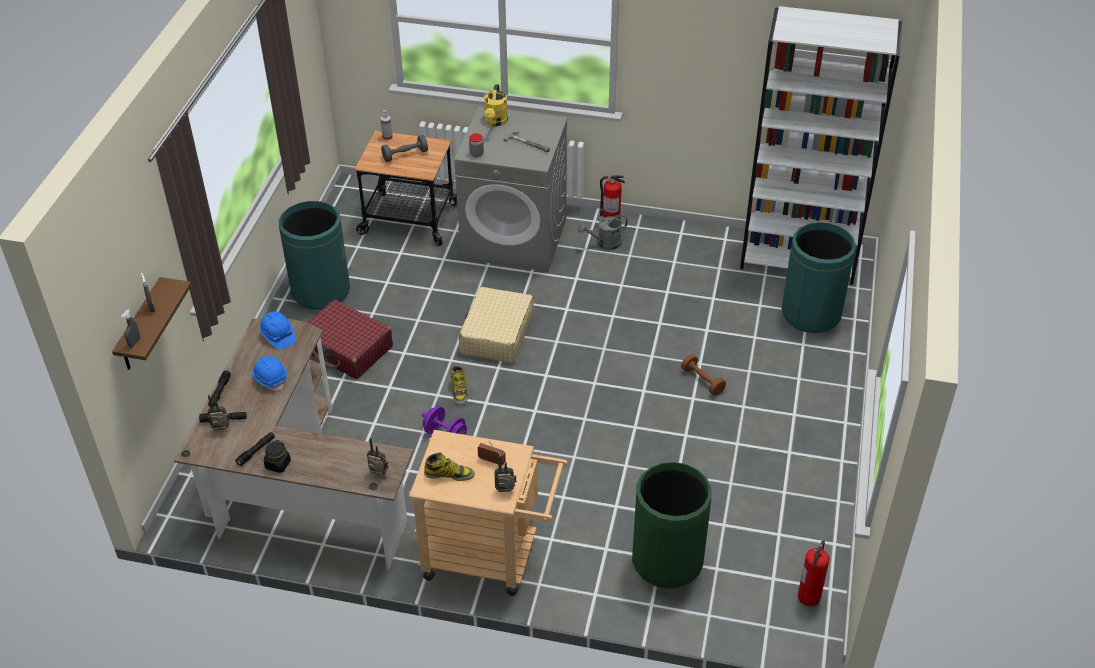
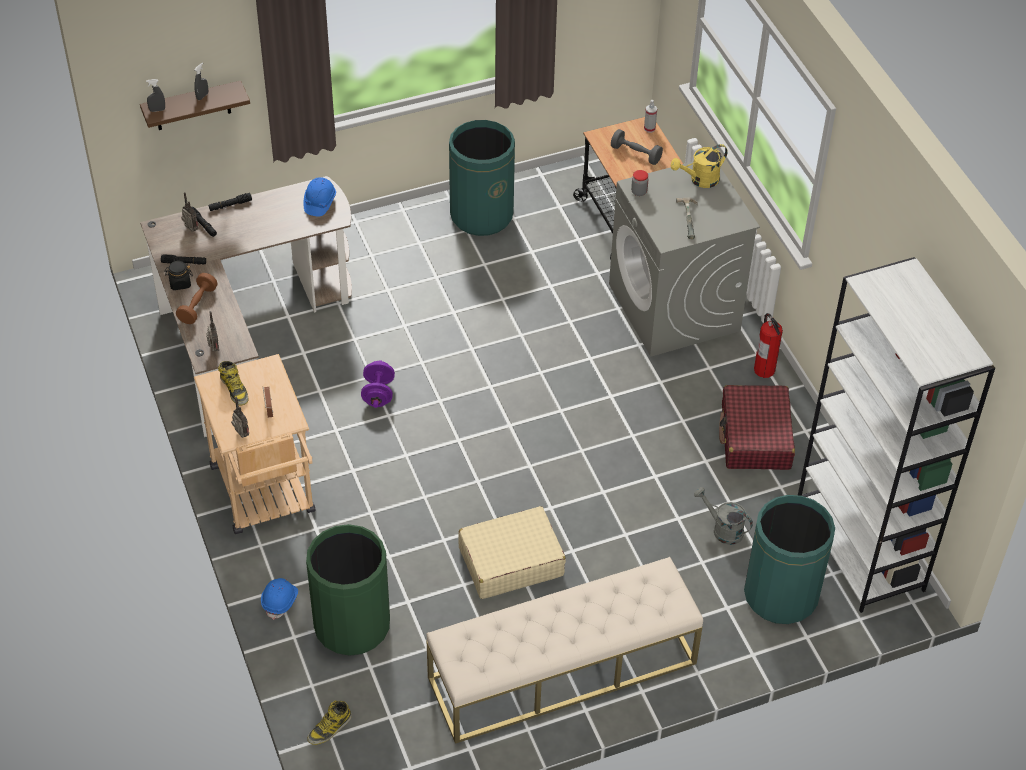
camera: 55 degrees right, 5 degrees up
blue hard hat [252,356,287,391] -> blue hard hat moved to [261,578,298,620]
red suitcase [308,300,393,379] -> red suitcase moved to [719,385,795,470]
boot [449,366,468,405] -> boot moved to [307,701,352,745]
beige suitcase [459,287,534,363] -> beige suitcase moved to [458,506,566,599]
grey watering can [578,214,628,250] -> grey watering can moved to [694,487,753,545]
brown dumbbell [681,354,726,396] -> brown dumbbell moved to [176,273,218,324]
fire extinguisher [798,540,829,606] -> none
none -> beige bench [426,557,703,744]

